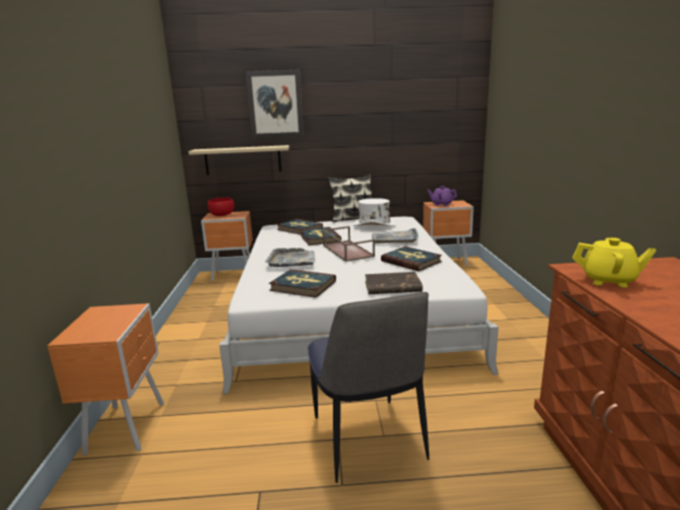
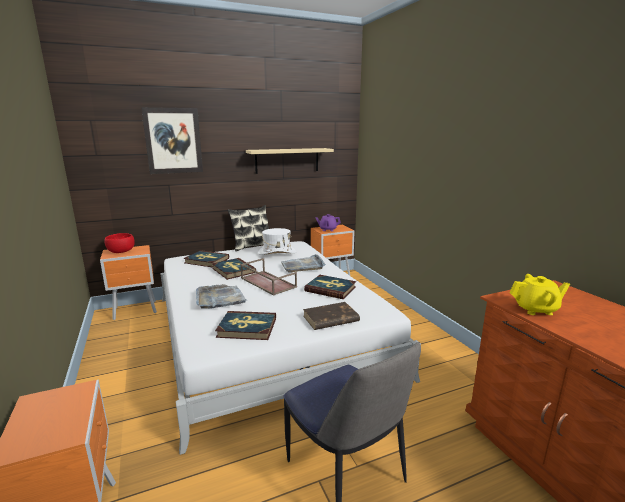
camera: 20 degrees left, 0 degrees up
beige shelf [188,145,289,175] -> beige shelf moved to [246,148,334,174]

